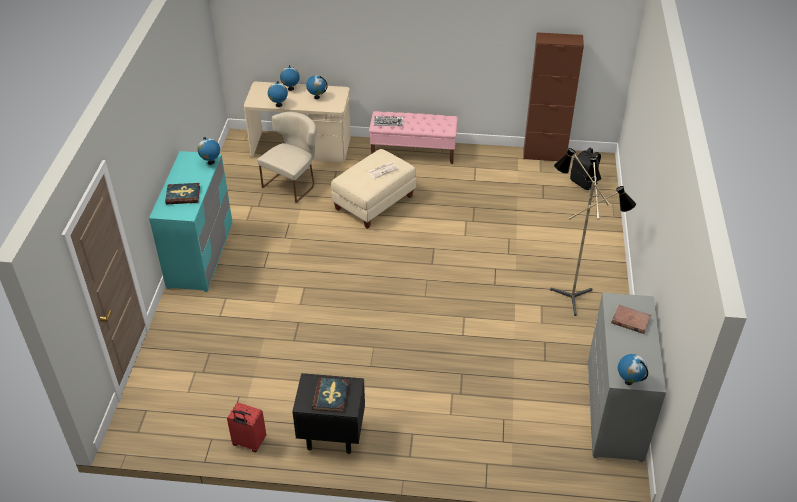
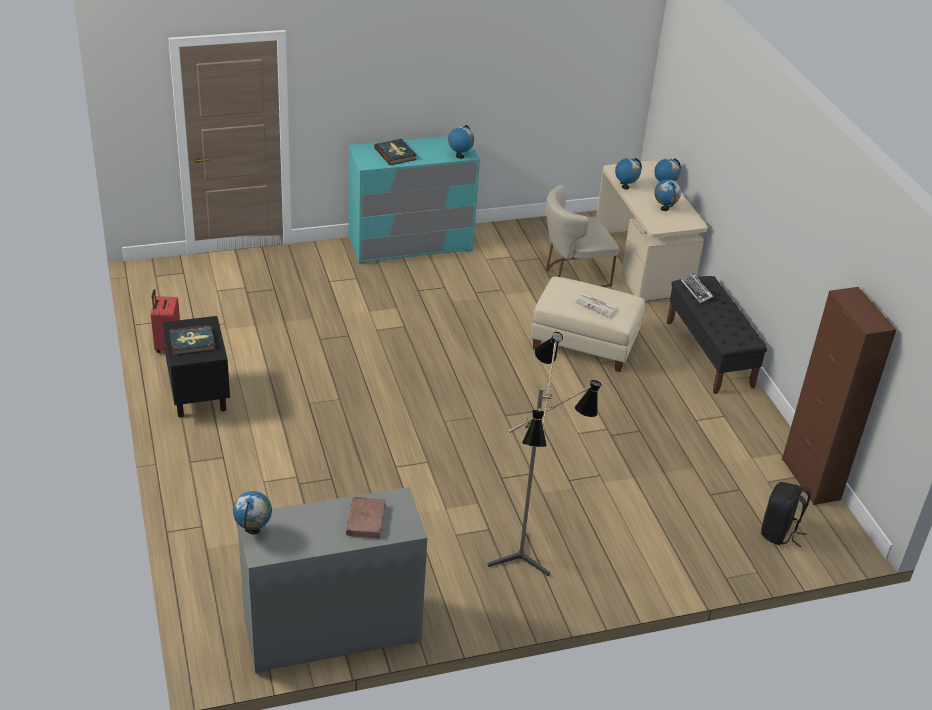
camera: 65 degrees right, 5 degrees down
beige chair [257,112,317,203] -> beige chair turned 150 degrees clockwise [546,185,619,287]
pink bench [369,111,458,164] -> black bench [667,276,768,394]

